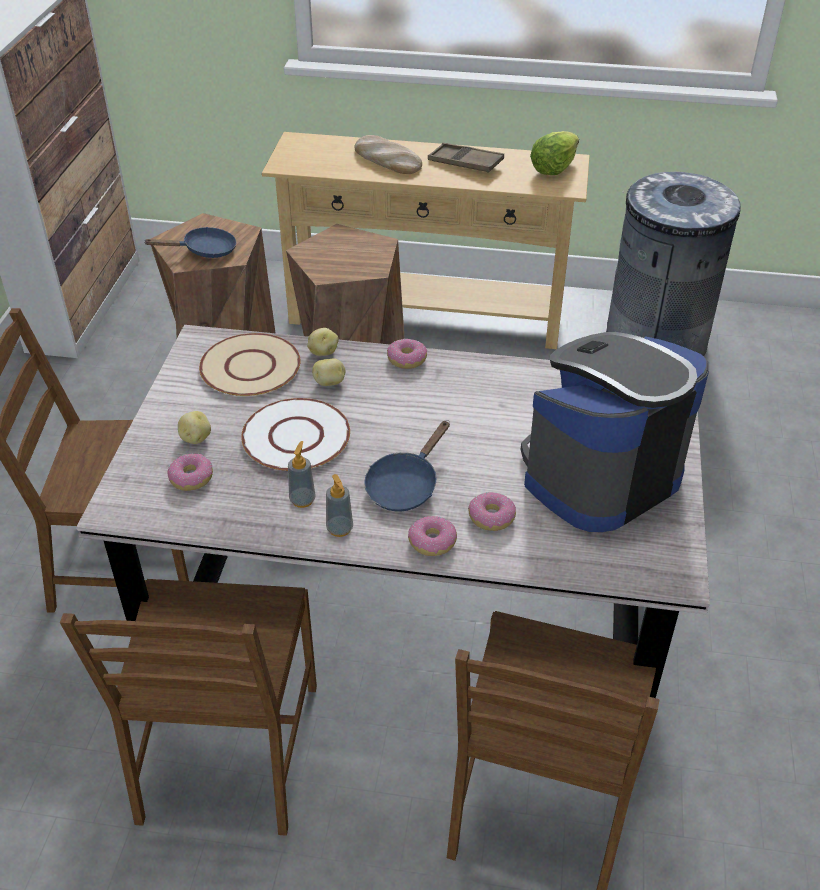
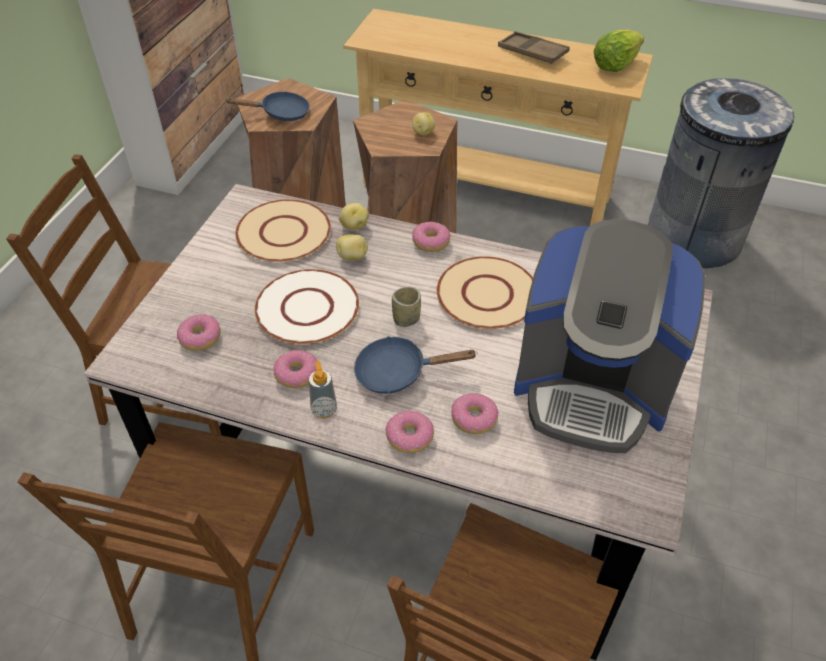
camera: 10 degrees right, 5 degrees up
potato [178,411,211,444] -> potato moved to [412,112,435,136]
soap dispenser [288,441,316,508] -> donut [273,350,317,388]
bread [355,135,422,174] -> none
blue frying pan [364,420,450,511] -> blue frying pan turned 45 degrees clockwise [354,336,477,394]
coffee machine [521,332,709,532] -> coffee machine turned 135 degrees counterclockwise [514,219,705,453]
none -> cup [392,287,421,327]
none -> beige plate [437,256,533,329]

